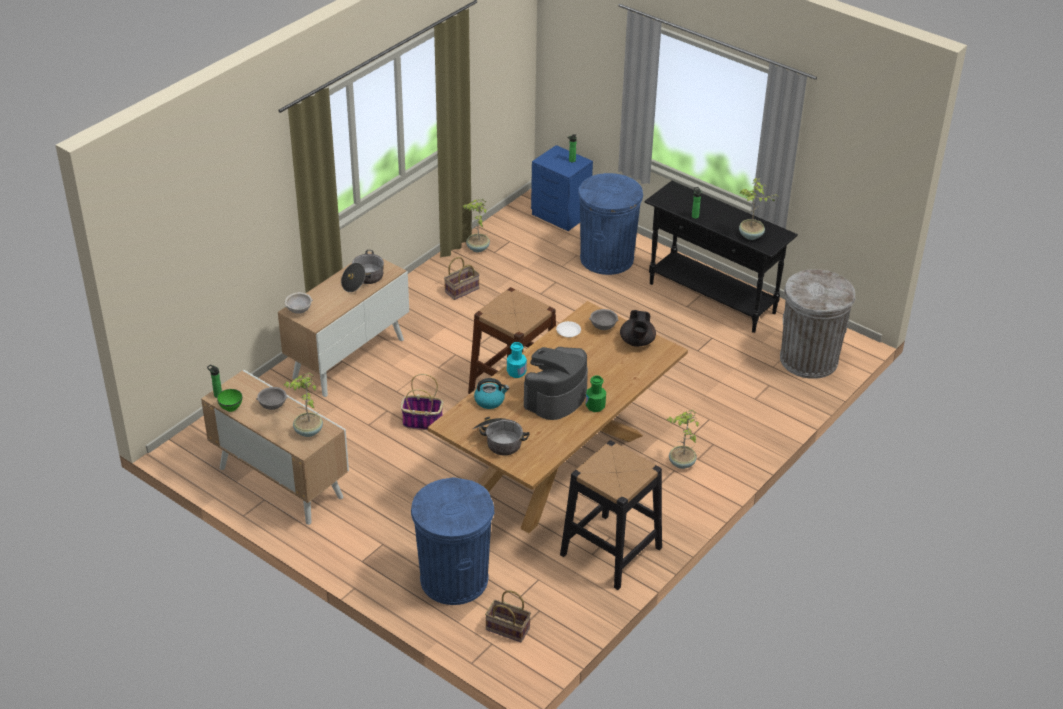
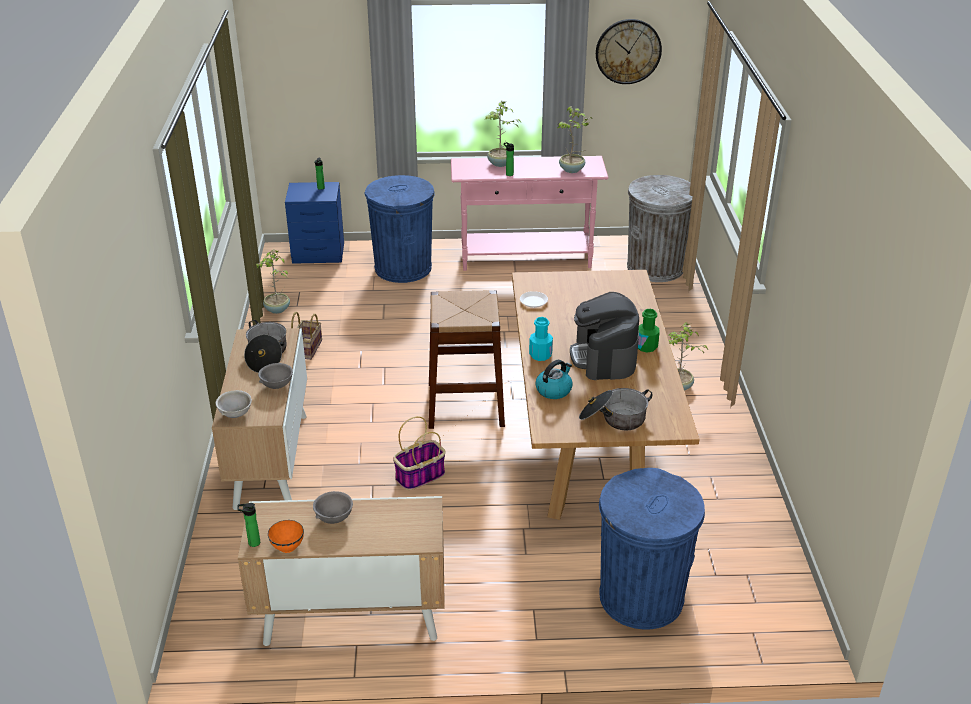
camera: 40 degrees left, 5 degrees down
green bowl [217,389,243,412] -> orange bowl [268,520,304,553]
potted plant [284,373,323,437] -> potted plant moved to [485,100,521,167]
basket [485,590,531,642] -> none
black stool [560,440,662,590] -> none
grey bowl [589,309,618,330] -> grey bowl moved to [258,363,293,389]
black teapot [620,310,656,347] -> none
black console table [645,181,798,333] -> pink console table [451,156,609,271]
none -> wall clock [596,19,662,84]

